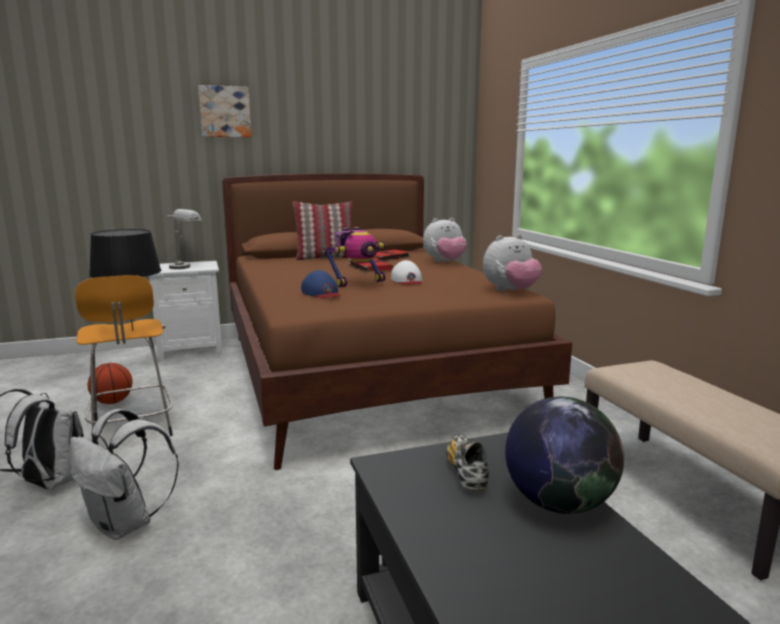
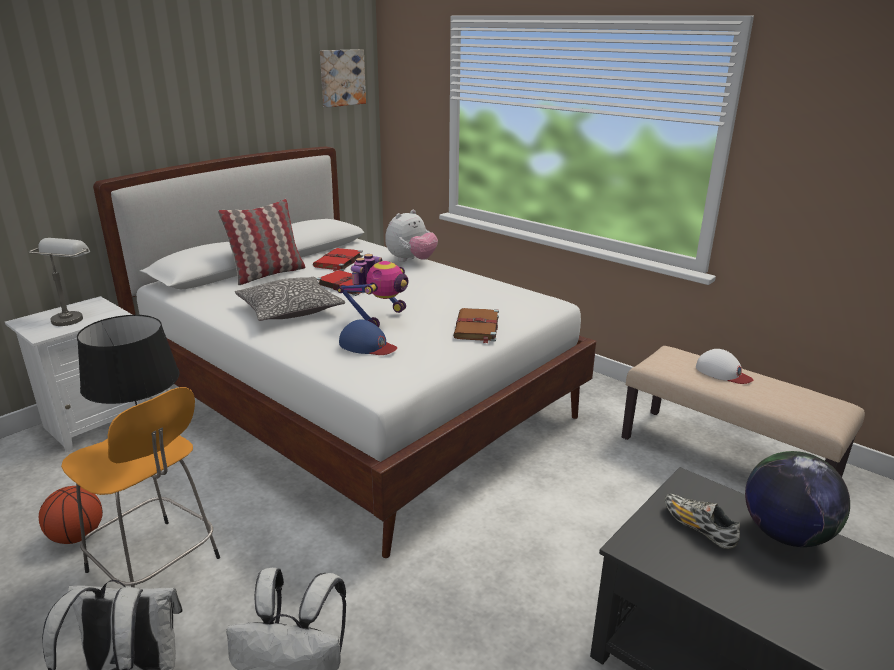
camera: 30 degrees left, 10 degrees up
picture [198,85,252,137] -> picture moved to [320,49,366,107]
brown bed [222,173,572,470] -> white bed [93,146,596,558]
white cap [391,260,422,285] -> white cap moved to [696,349,753,384]
plush toy [483,234,542,291] -> none
none -> pillow [235,277,345,321]
none -> brown book [453,308,499,344]

